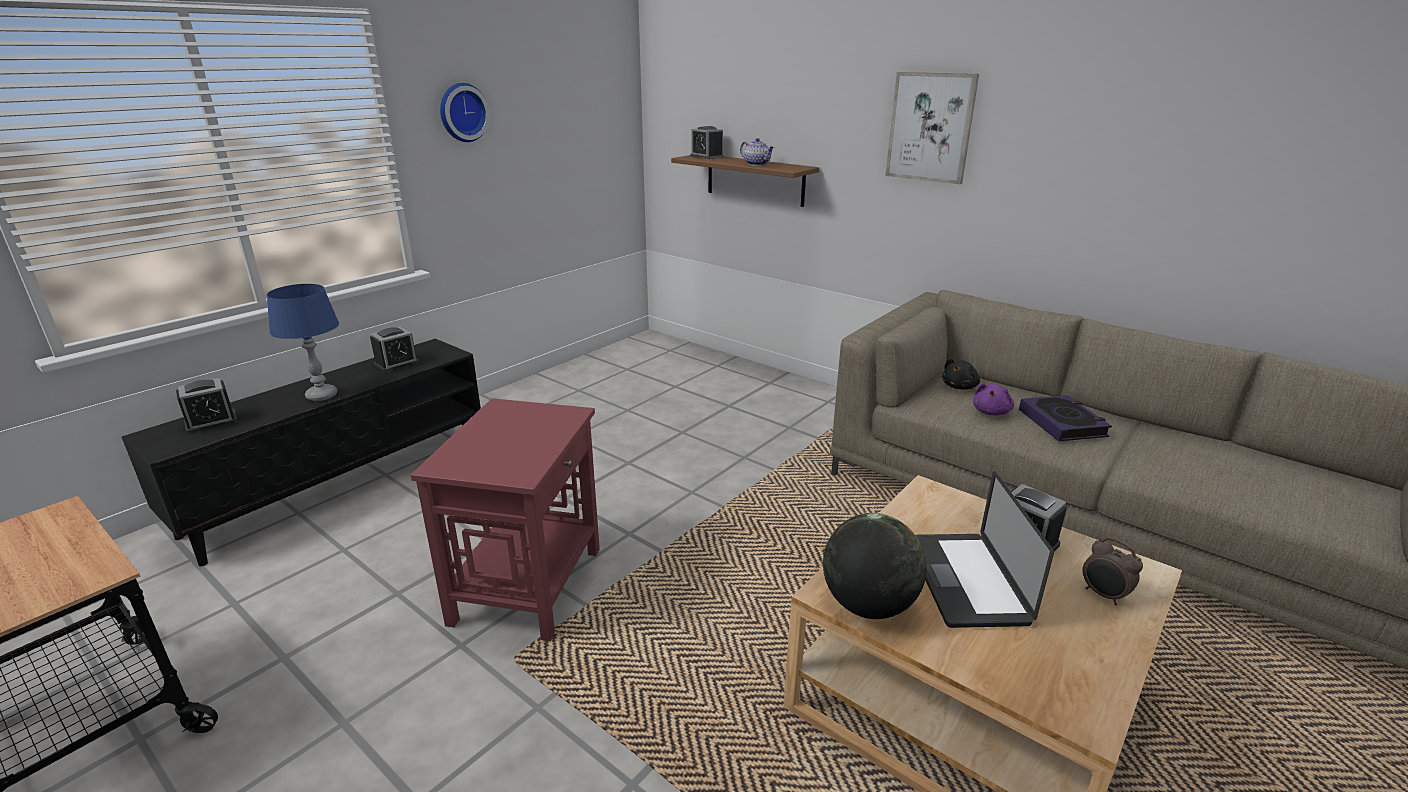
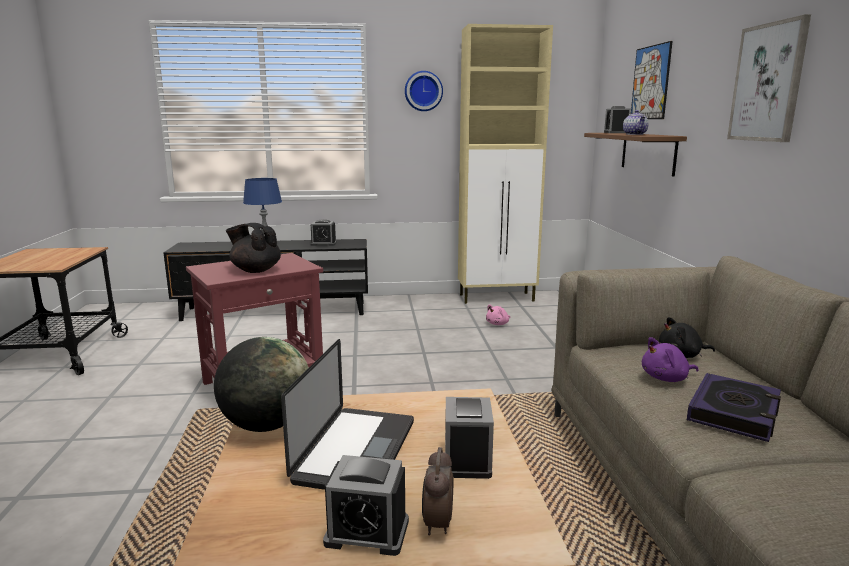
camera: 45 degrees right, 10 degrees down
alarm clock [176,378,238,434] -> alarm clock moved to [323,455,409,556]
laptop [915,471,1054,628] -> laptop turned 150 degrees clockwise [281,339,414,490]
none -> black teapot [226,223,281,273]
none -> beige cabinet [458,24,553,304]
none -> pink plush toy [486,304,510,325]
none -> picture [631,41,673,119]

